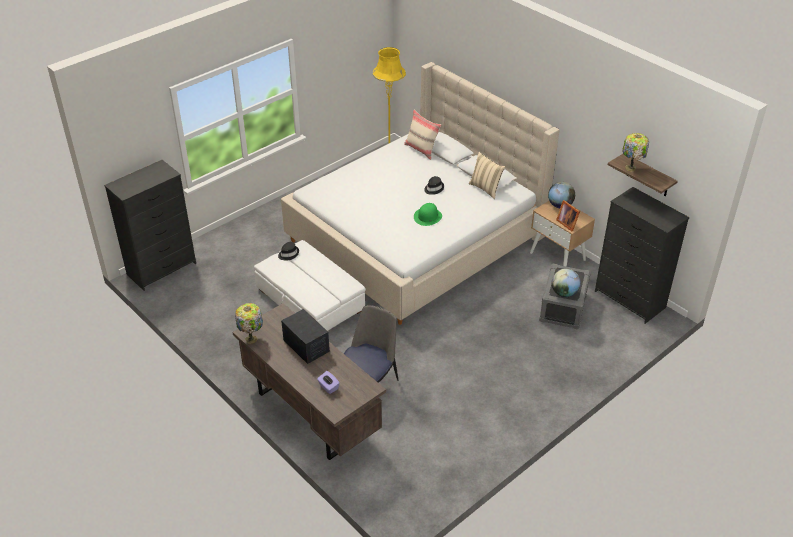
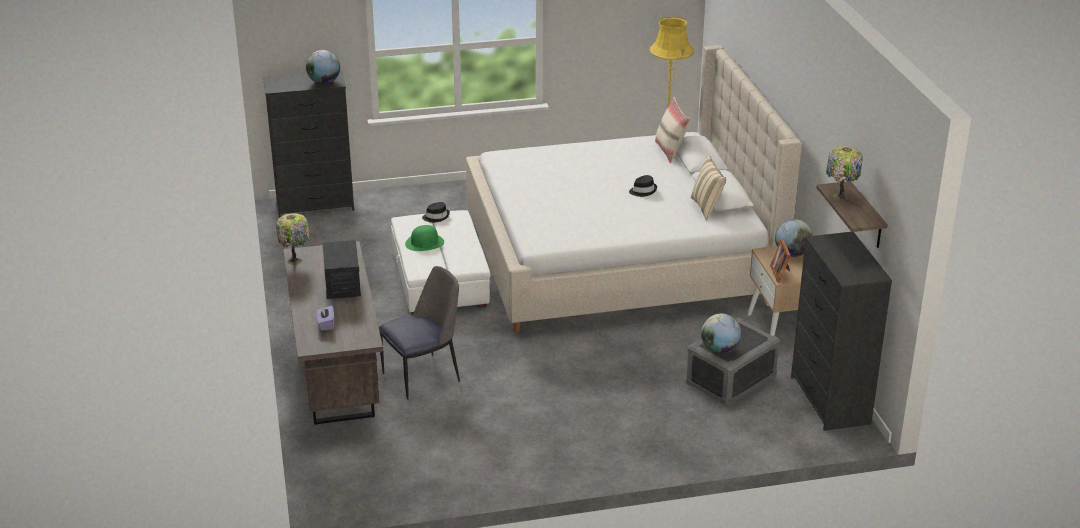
camera: 30 degrees right, 10 degrees down
green hat [414,203,442,226] -> green hat moved to [405,225,444,251]
none -> globe [306,50,340,84]

